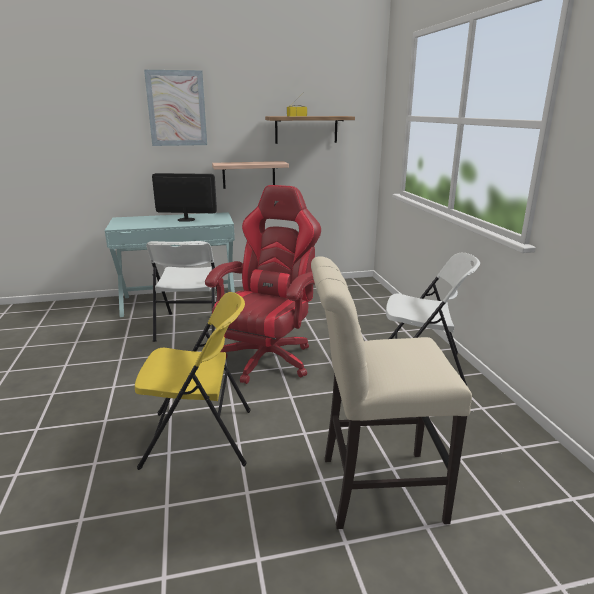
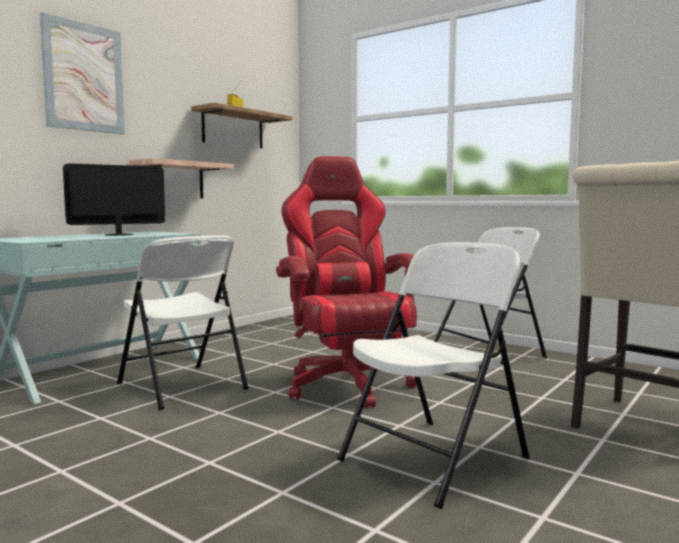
camera: 40 degrees left, 15 degrees down
yellow chair [135,292,251,470] -> white chair [337,242,530,509]

